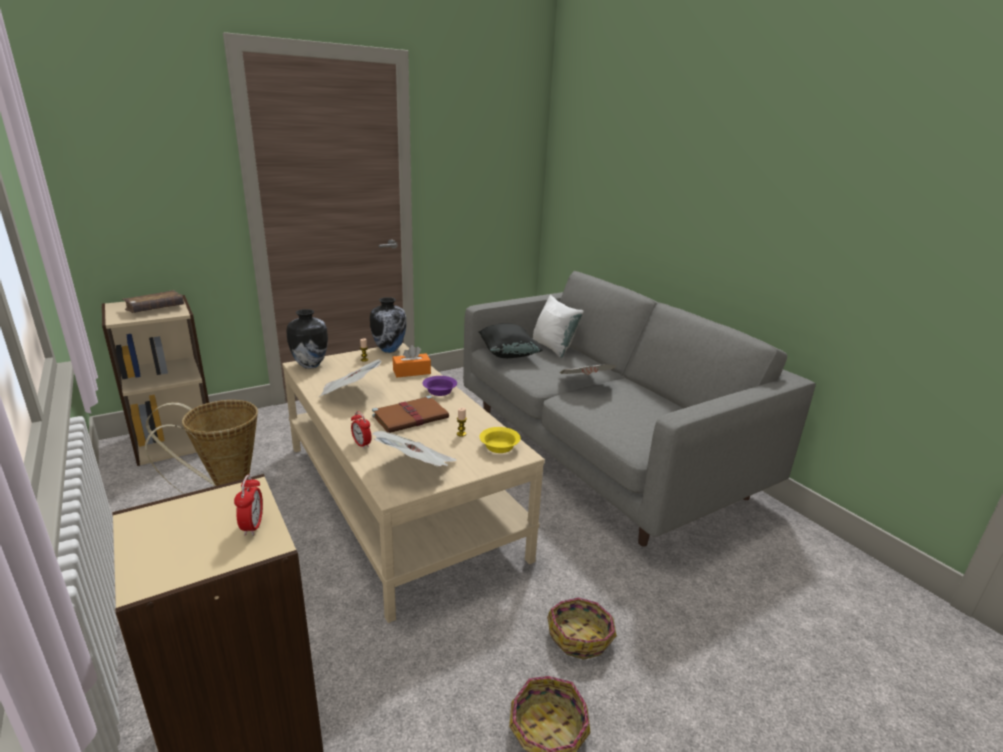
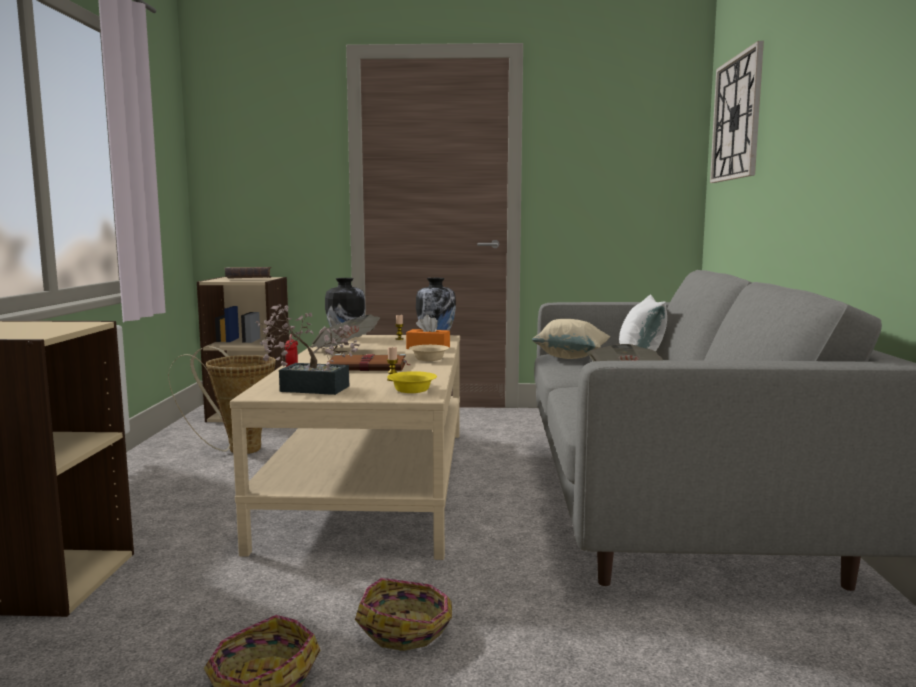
camera: 35 degrees right, 15 degrees down
alarm clock [234,475,263,536] -> none
newspaper [372,431,457,467] -> potted plant [256,304,360,395]
purple bowl [422,376,457,396] -> beige bowl [409,345,449,361]
black pillow [479,323,543,358] -> beige pillow [532,319,611,359]
none -> wall clock [710,41,764,183]

